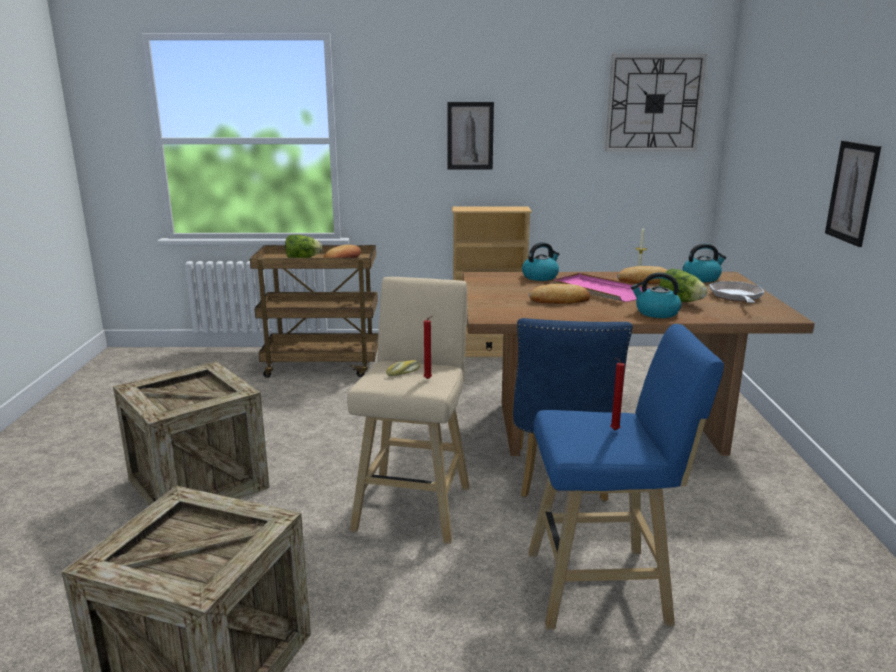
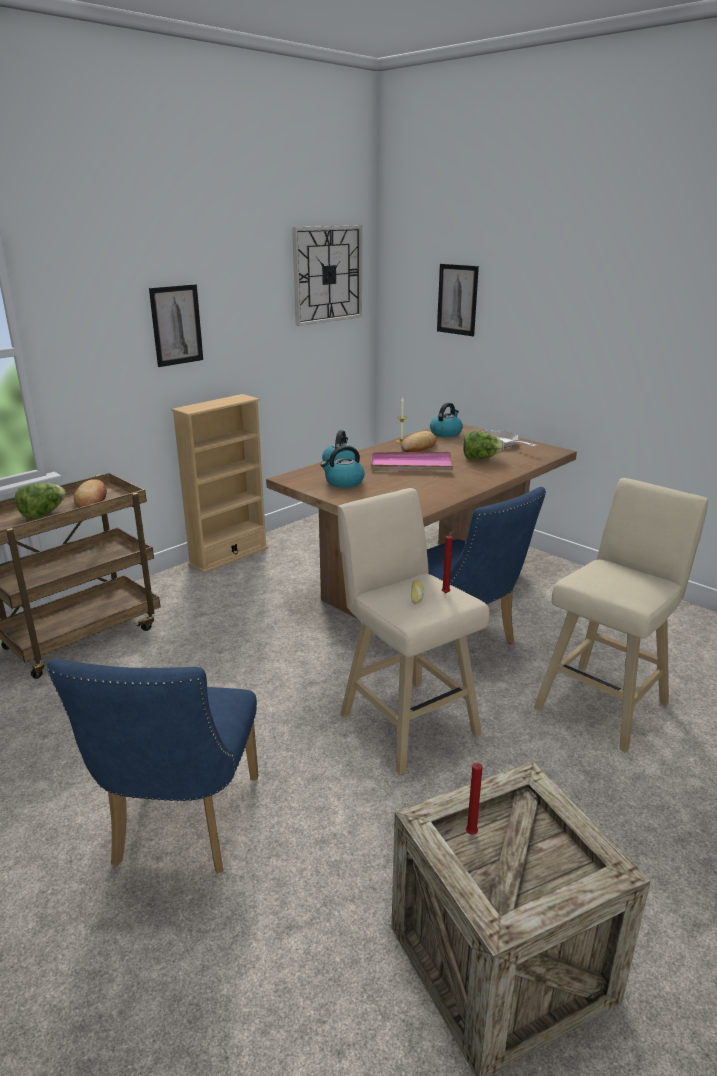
camera: 45 degrees left, 5 degrees up
crate [113,361,270,506] -> blue chair [47,659,259,873]
blue stool [528,324,724,629] -> beige stool [534,478,708,753]
bread [529,284,590,304] -> none
red candle [610,357,625,430] -> red candle moved to [466,763,483,835]
kettle [631,272,682,318] -> kettle moved to [320,446,365,488]
picture [825,141,881,247] -> picture moved to [437,264,479,336]

